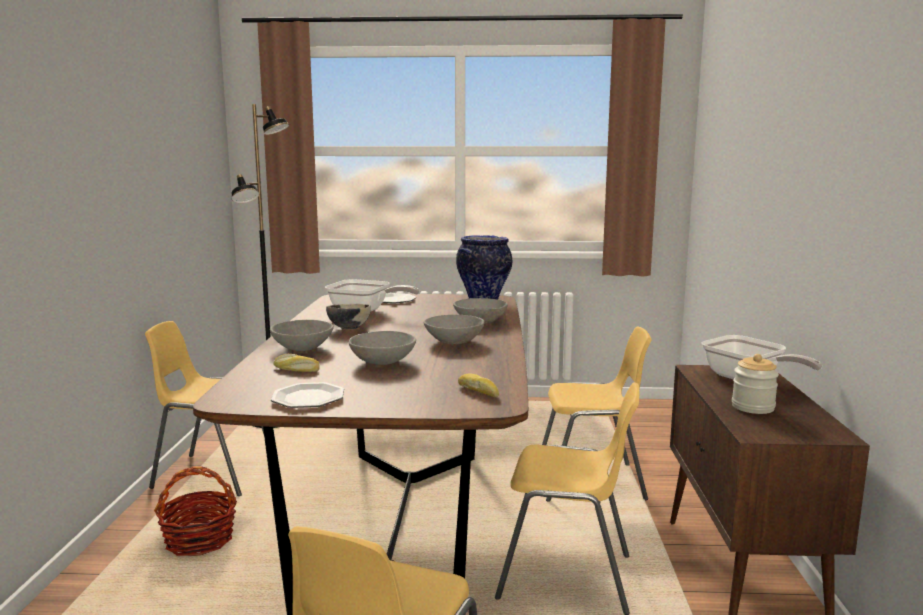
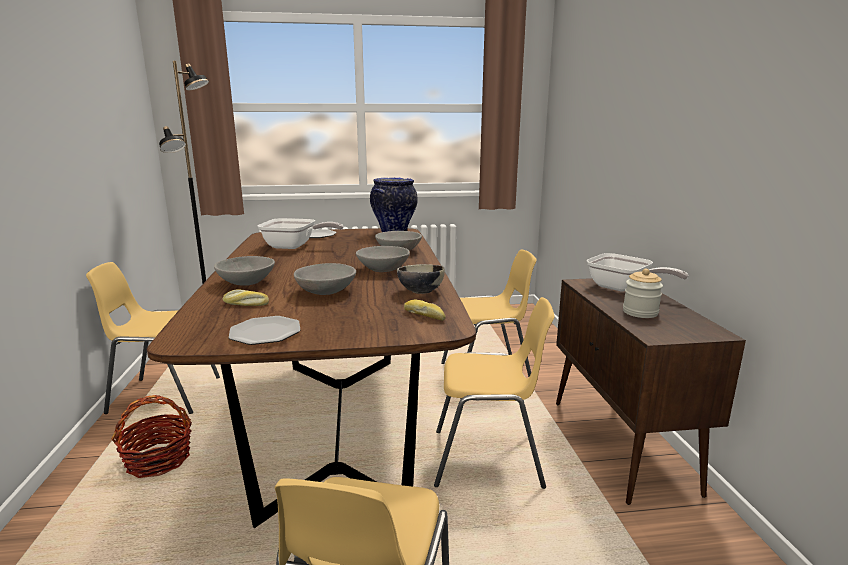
camera: 10 degrees left, 5 degrees up
bowl [326,304,371,329] -> bowl moved to [397,264,445,294]

